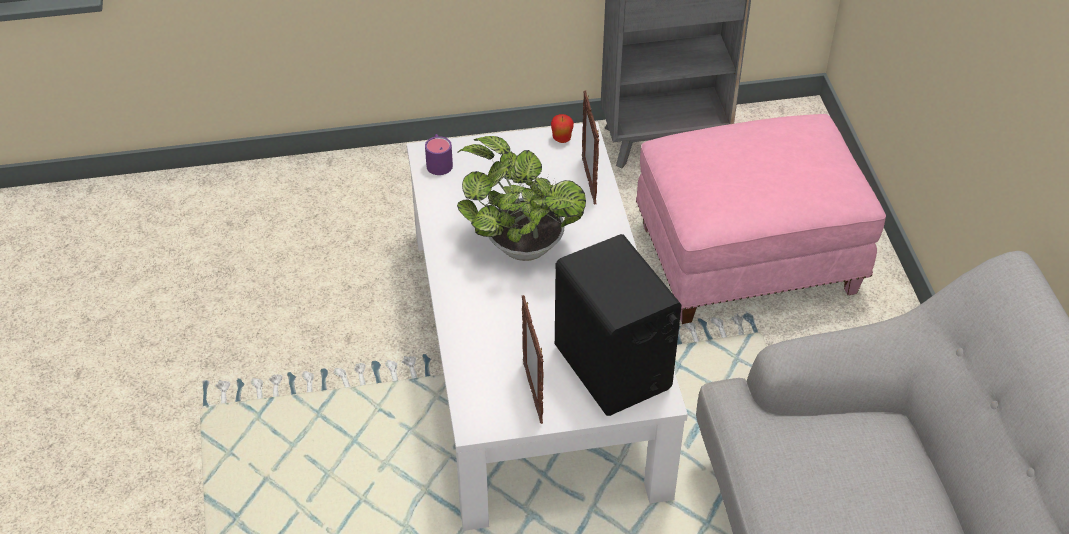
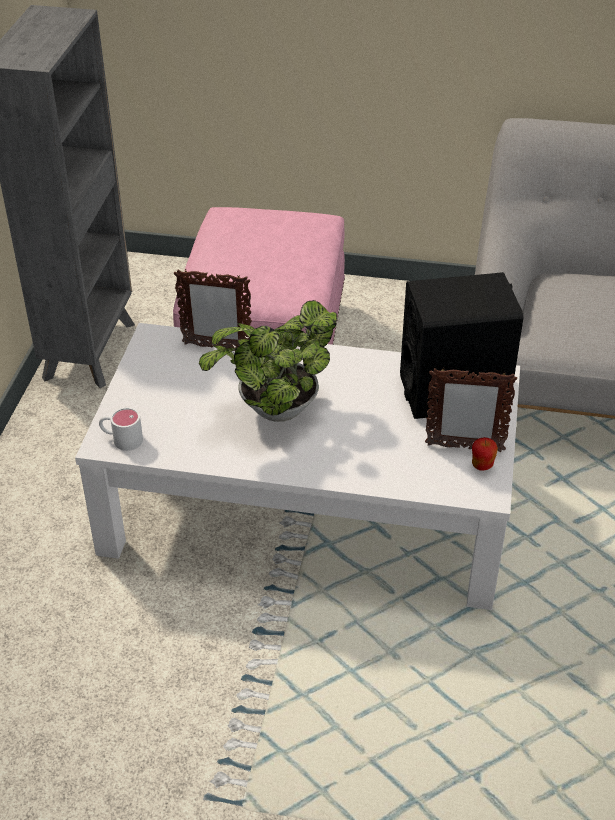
camera: 70 degrees left, 5 degrees down
purple mug [425,134,453,175] -> white mug [99,407,143,451]
apple [551,114,574,143] -> apple moved to [472,437,498,471]

